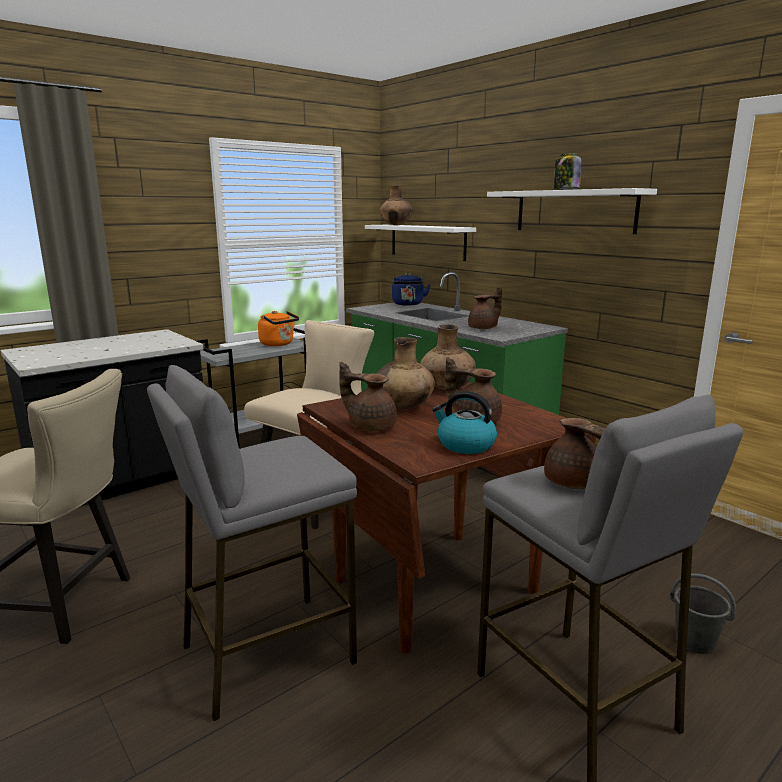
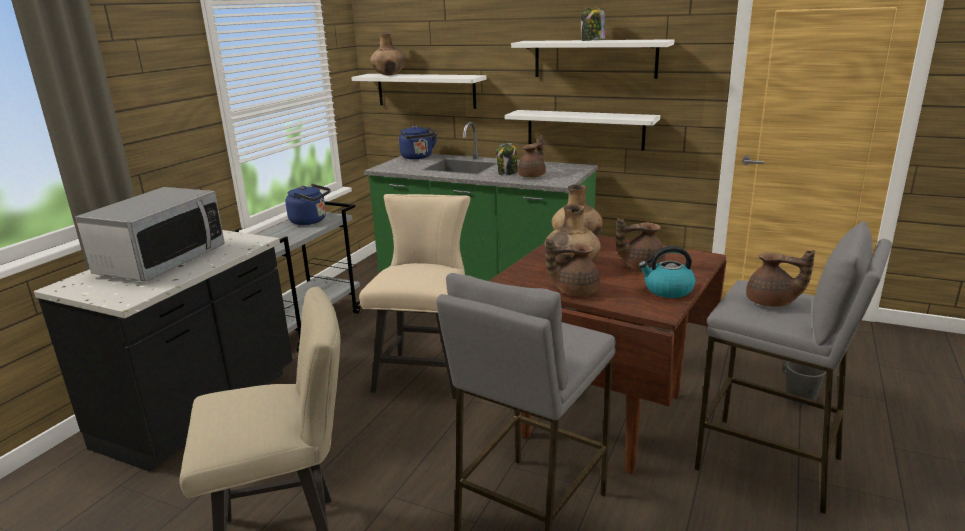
camera: 25 degrees left, 5 degrees up
orange kettle [258,311,299,346] -> blue kettle [285,184,331,225]
none -> microwave [75,187,225,281]
none -> jar [496,143,518,176]
none -> white shelf [505,110,660,151]

